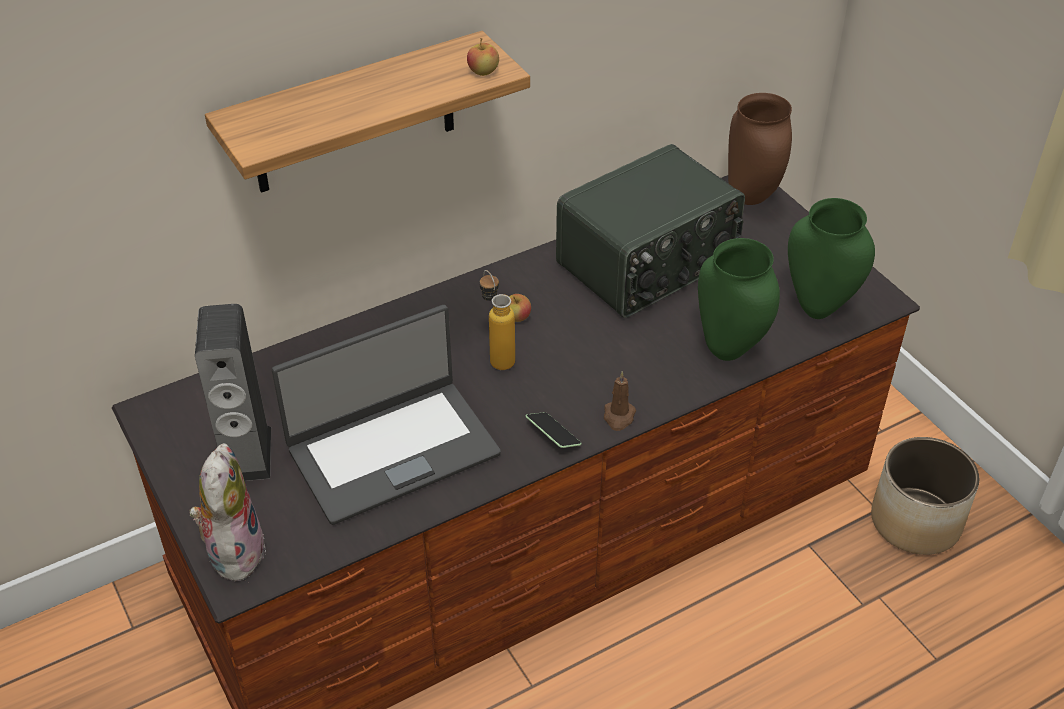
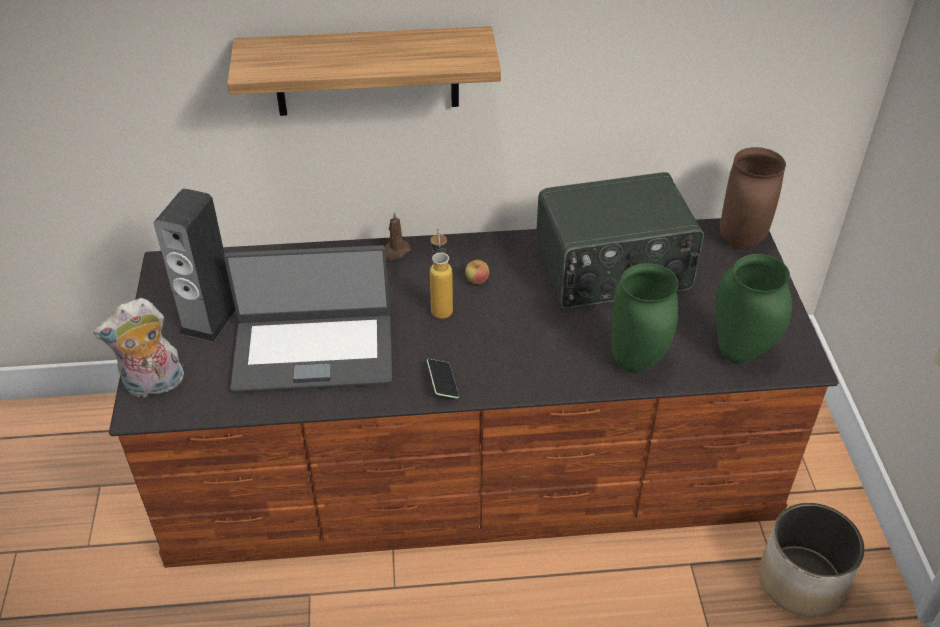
camera: 25 degrees right, 0 degrees up
plush toy [190,443,266,581] -> plush toy turned 135 degrees counterclockwise [93,298,184,398]
apple [467,38,499,76] -> none
brown candle [604,371,636,431] -> brown candle moved to [385,212,411,260]

